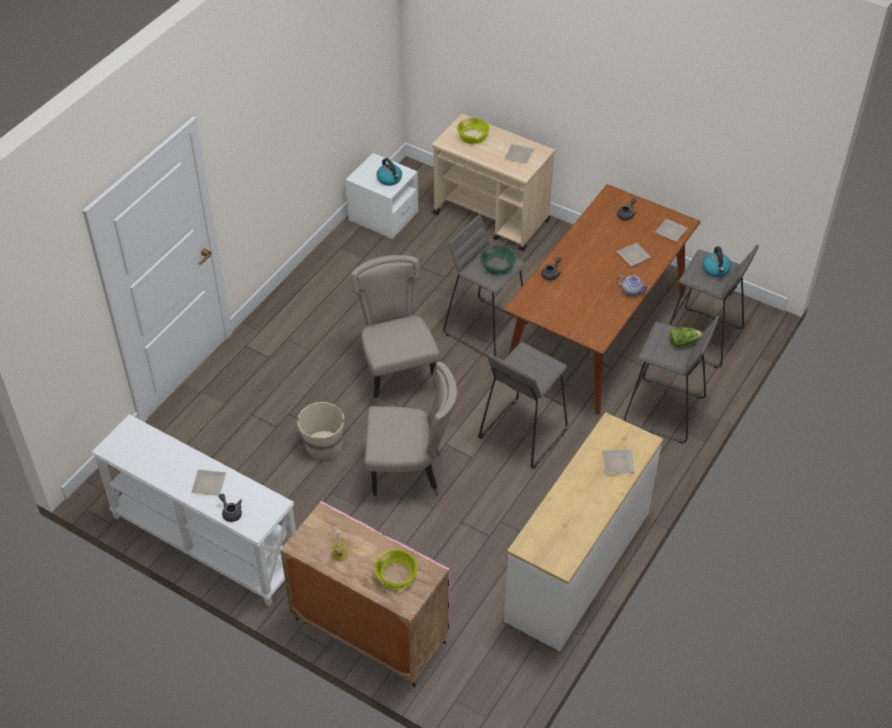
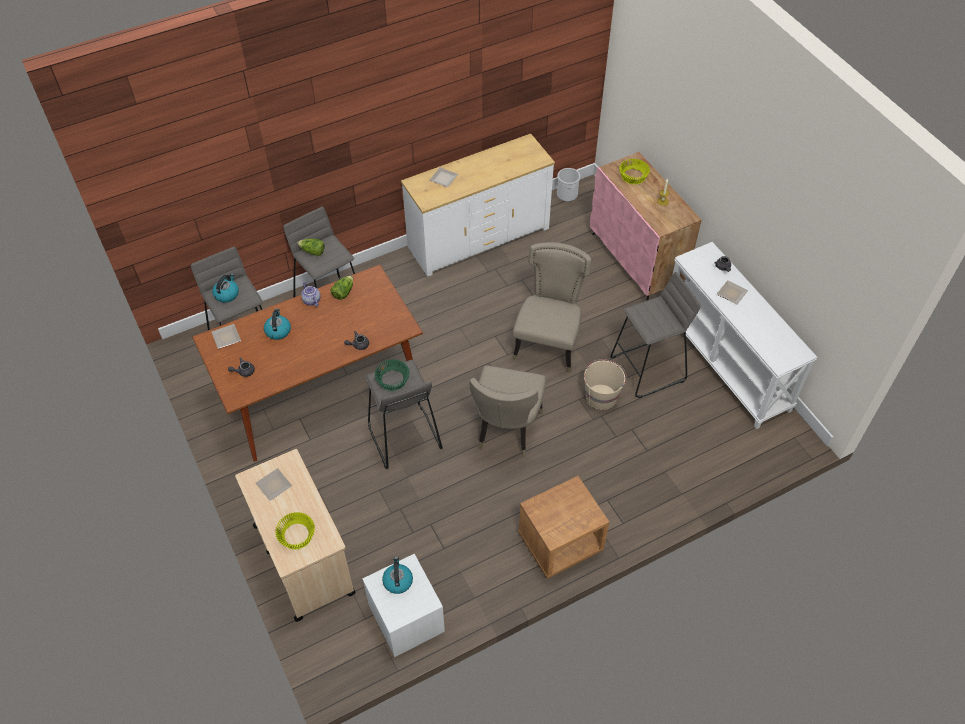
camera: 150 degrees left, 5 degrees up
beige chair [364,361,457,503] -> beige chair turned 75 degrees clockwise [512,242,592,373]
grey stool [478,342,568,468] -> grey stool moved to [610,272,701,398]
plate [616,243,651,266] -> kettle [264,308,291,340]
none -> lettuce [331,276,353,300]
none -> brown nightstand [518,476,609,579]
none -> bucket [557,168,581,201]

